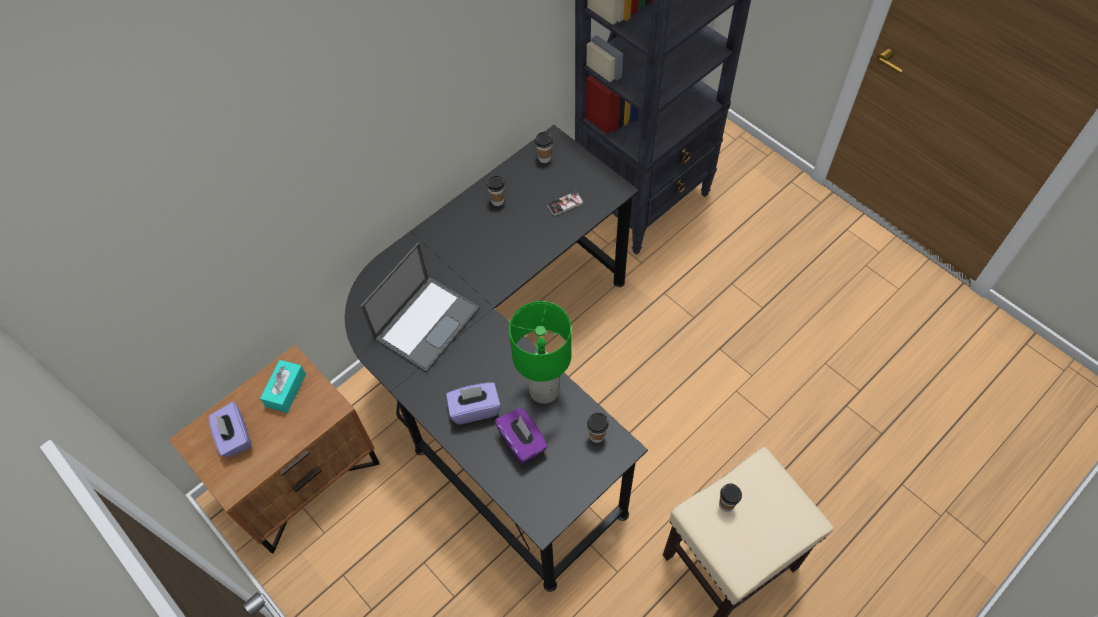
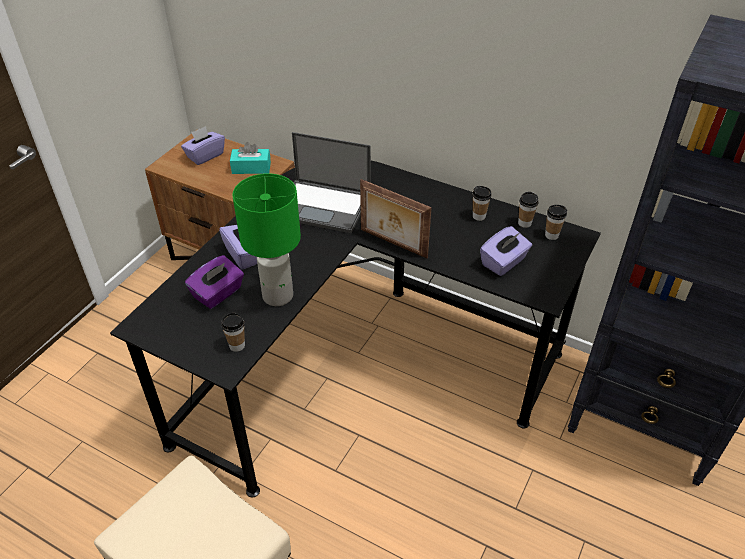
camera: 70 degrees right, 15 degrees down
phone [547,192,584,215] -> purple tissue box [480,226,532,276]
cup [719,483,742,512] -> cup moved to [518,192,539,228]
none -> picture frame [360,179,432,258]

